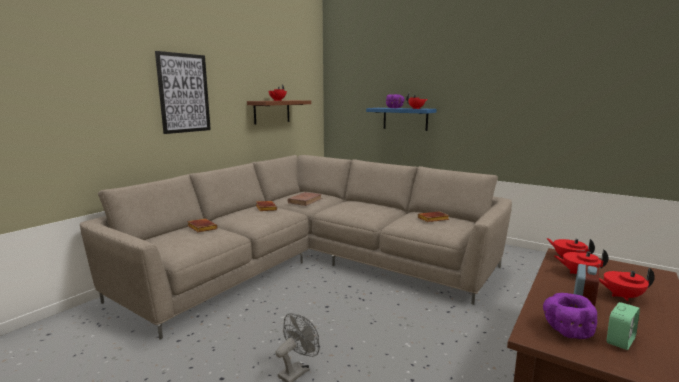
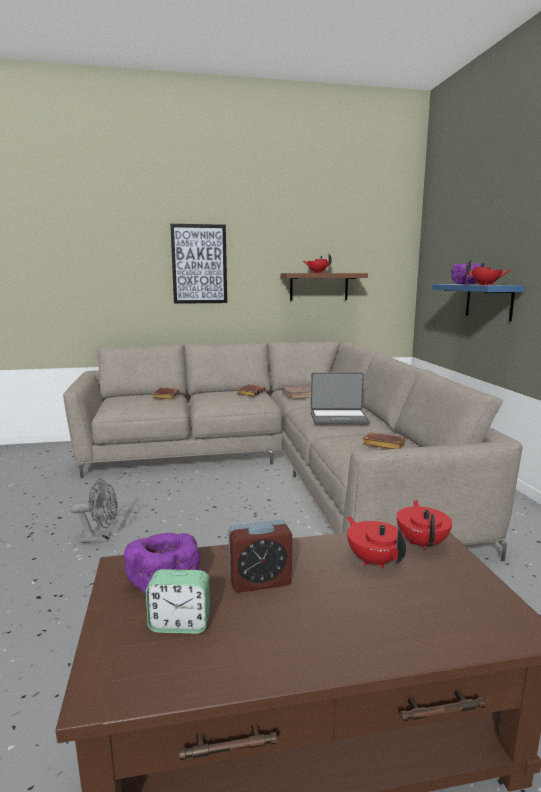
camera: 45 degrees right, 0 degrees up
red teapot [599,268,655,301] -> none
none -> laptop [311,372,370,424]

